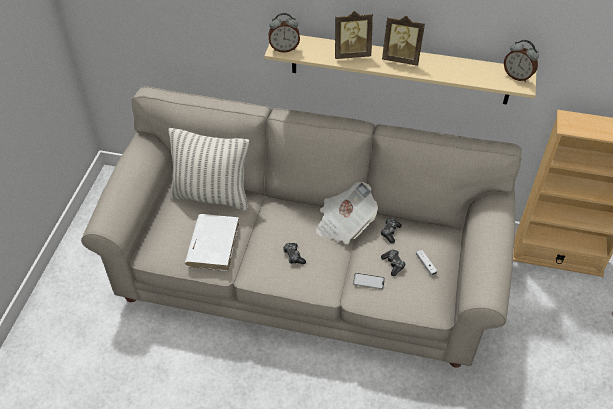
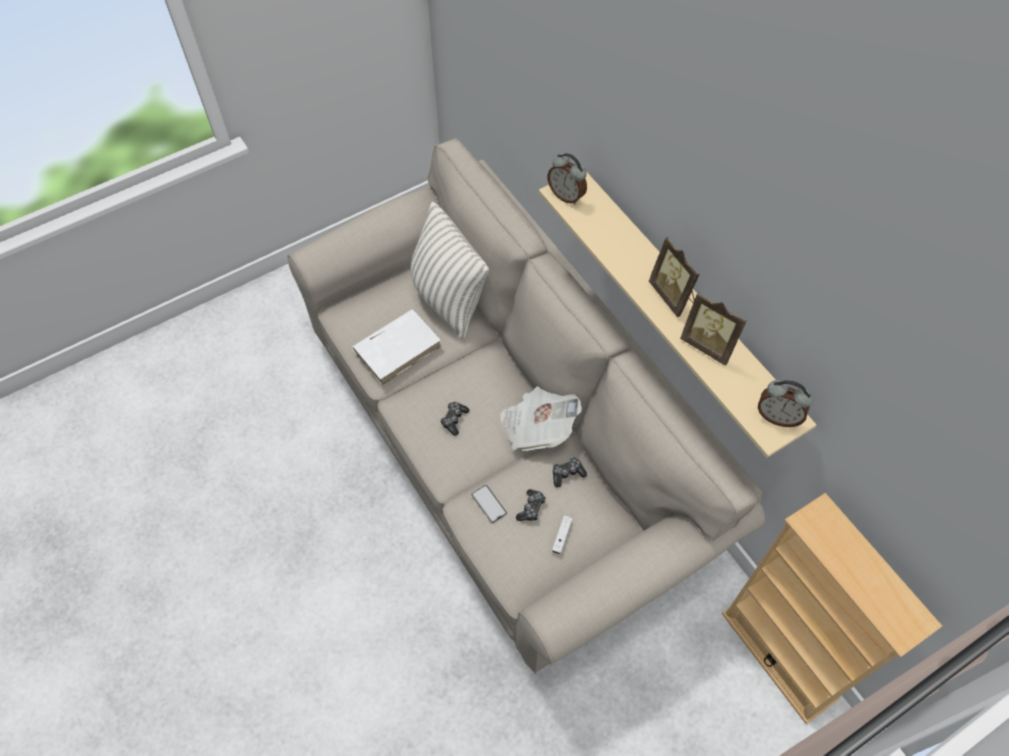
camera: 45 degrees right, 10 degrees up
picture frame [335,11,373,59] -> picture frame moved to [680,292,747,366]
alarm clock [504,40,539,82] -> alarm clock turned 60 degrees counterclockwise [758,380,812,427]

